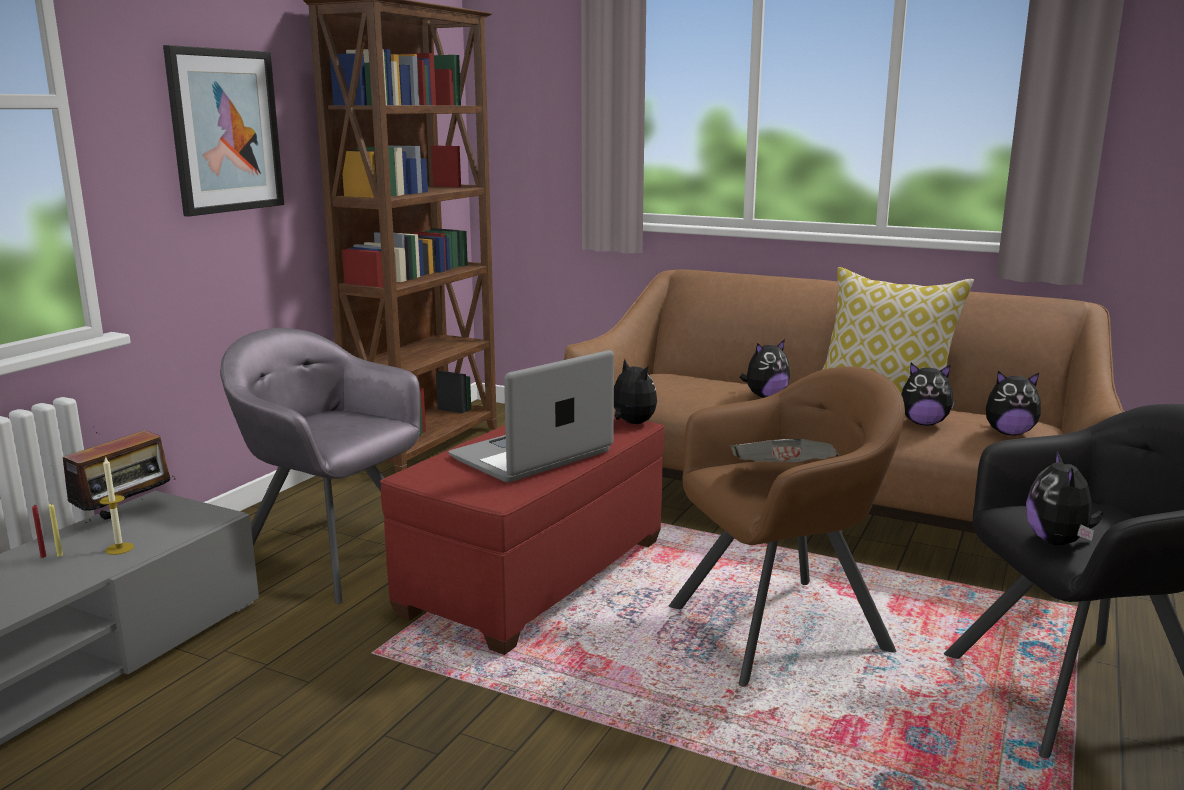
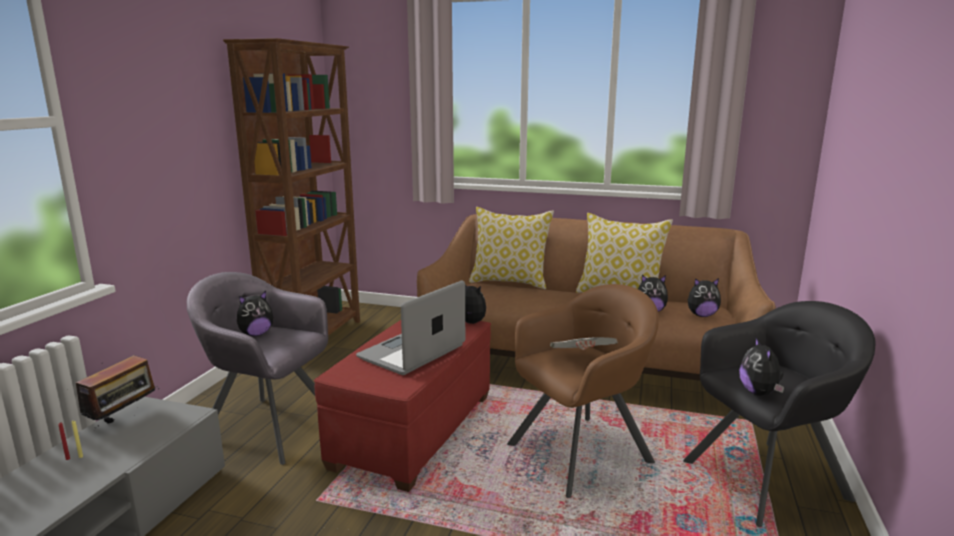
camera: 10 degrees left, 0 degrees up
candle [99,456,134,555] -> none
picture [163,45,284,216] -> none
plush toy [740,339,790,398] -> plush toy moved to [237,291,273,336]
none -> pillow [469,207,554,289]

